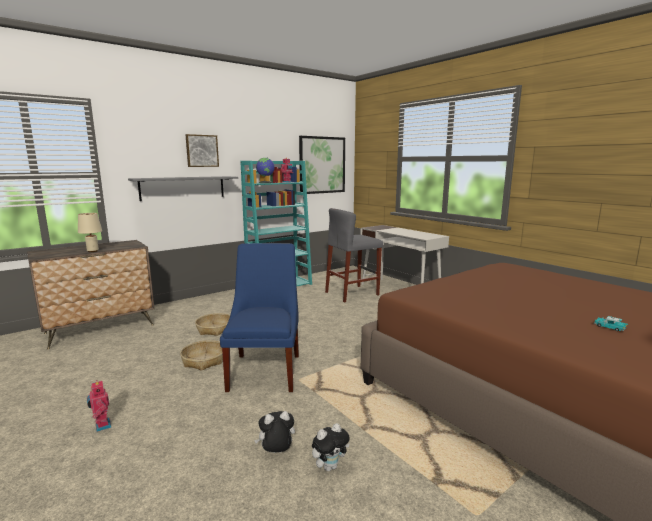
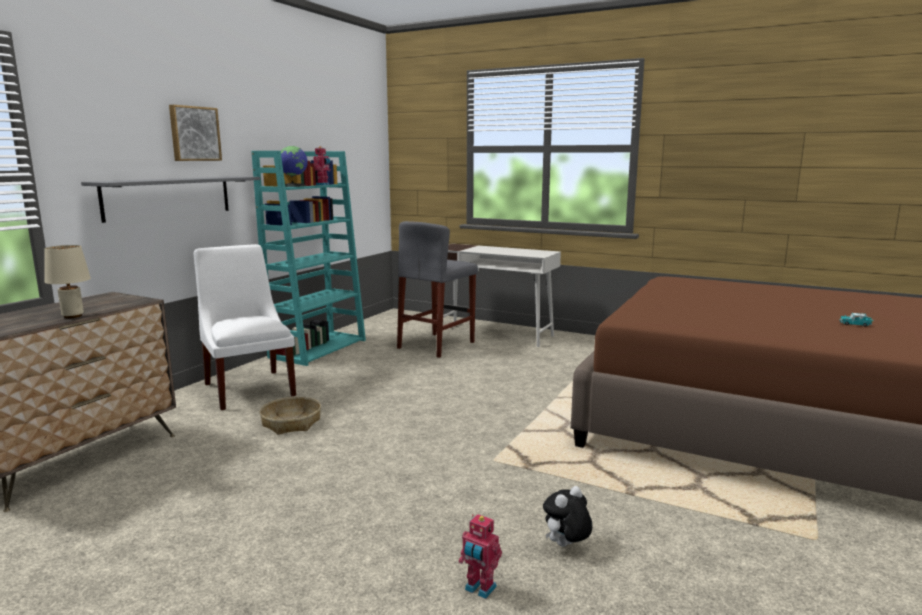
camera: 25 degrees left, 0 degrees up
toy robot [87,380,111,432] -> toy robot moved to [459,514,502,599]
basket [180,340,223,371] -> none
blue chair [220,243,299,392] -> none
picture [299,136,345,194] -> none
plush toy [312,423,350,471] -> none
none -> white chair [193,244,296,410]

